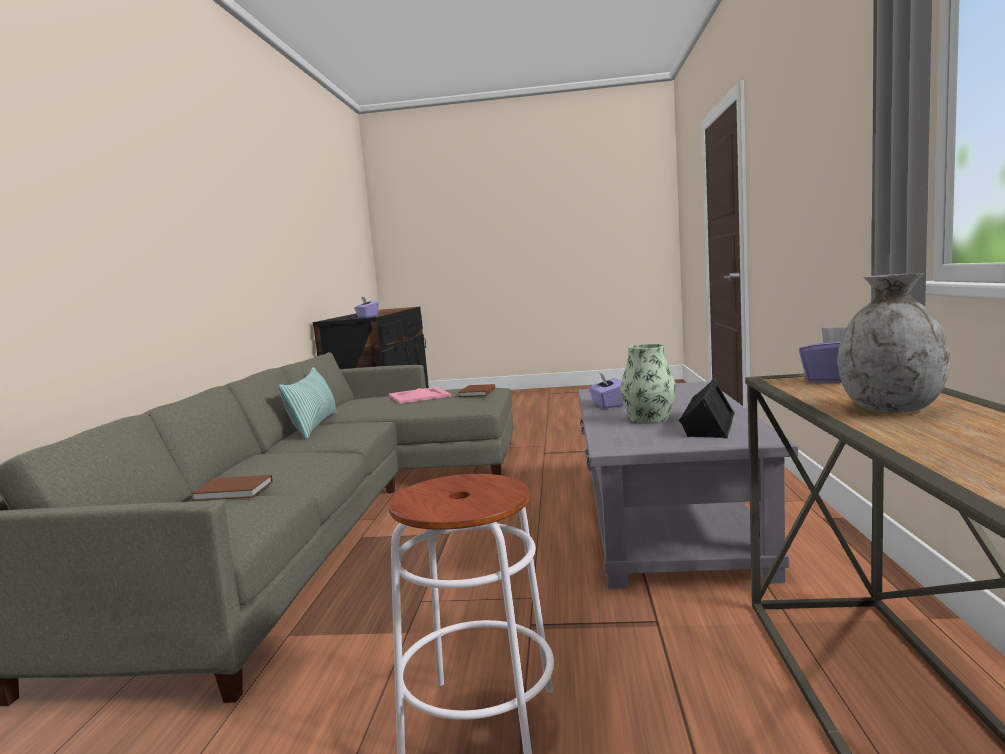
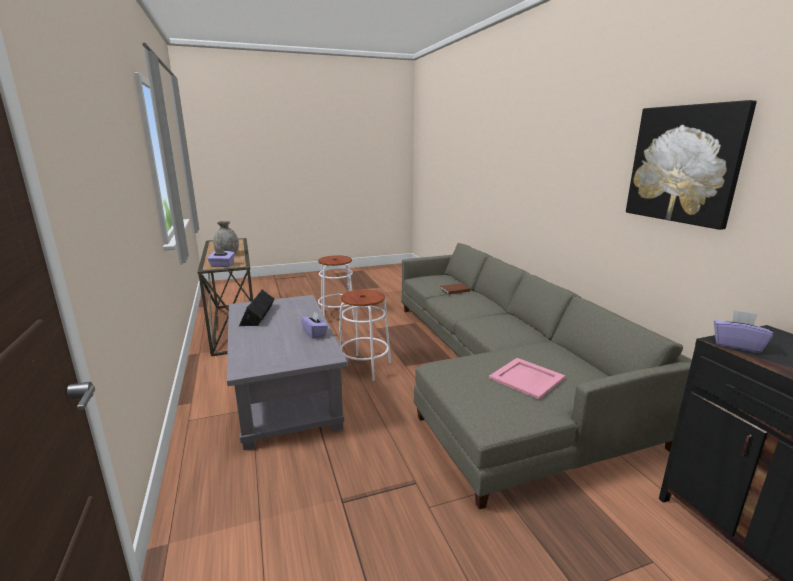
camera: 155 degrees right, 10 degrees up
pillow [278,367,337,440] -> none
brown book [458,384,495,397] -> none
vase [620,344,676,424] -> none
none -> white stool [338,289,391,381]
none -> picture [626,100,757,230]

